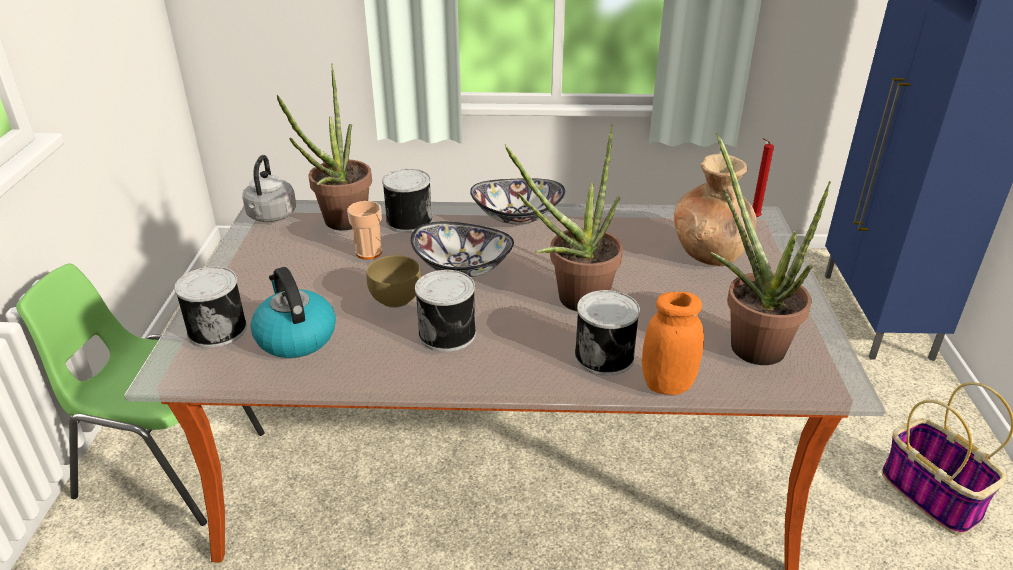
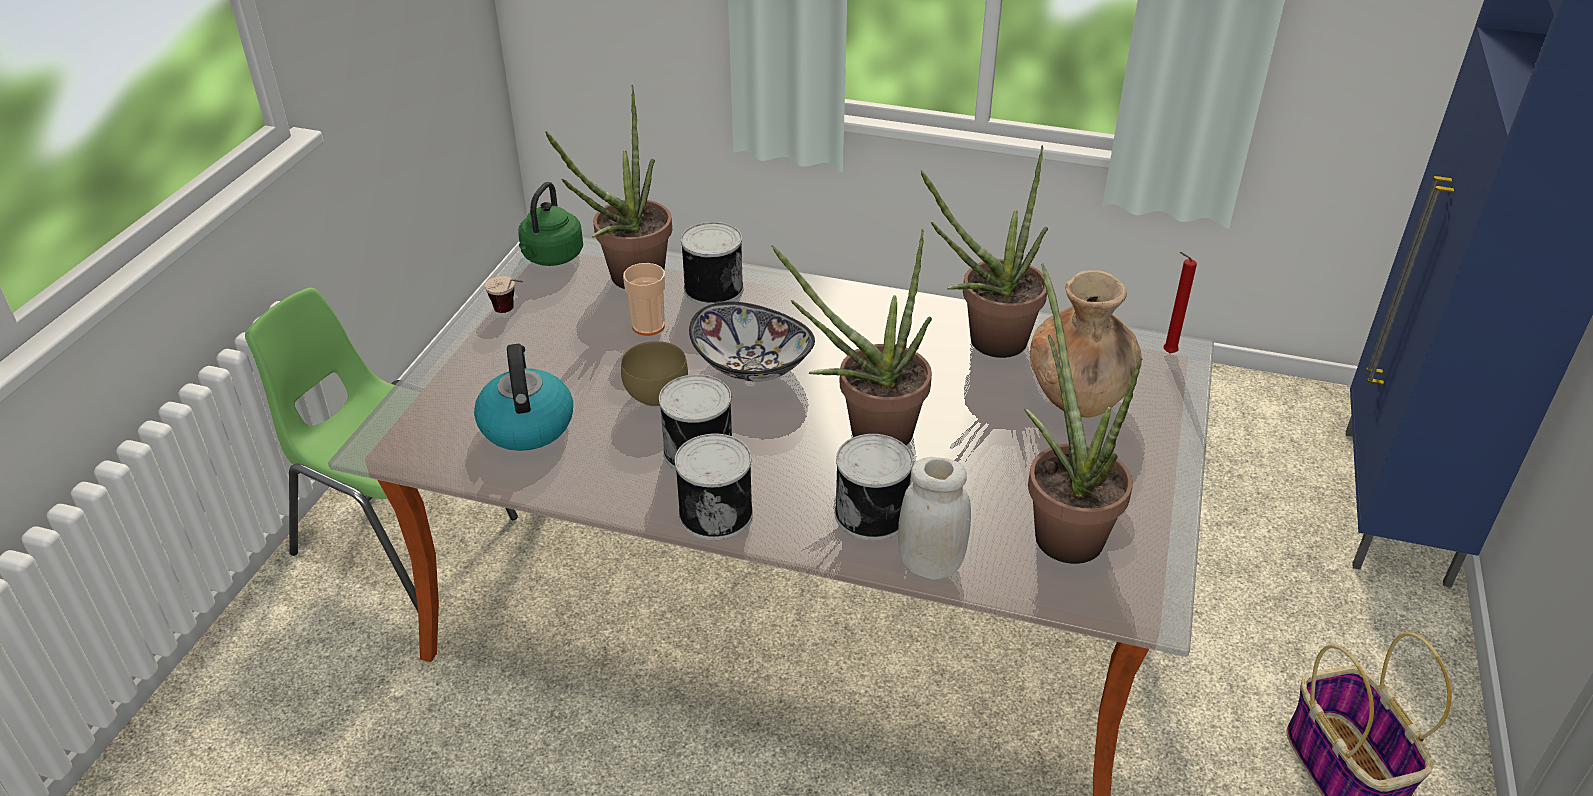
camera: 15 degrees right, 5 degrees up
can [174,266,247,348] -> can moved to [674,433,753,540]
grey kettle [242,155,296,222] -> green kettle [518,182,583,266]
bowl [470,178,565,224] -> none
orange jar [642,292,704,395] -> white jar [898,457,971,579]
none -> cup [485,276,523,313]
none -> potted plant [920,145,1048,358]

